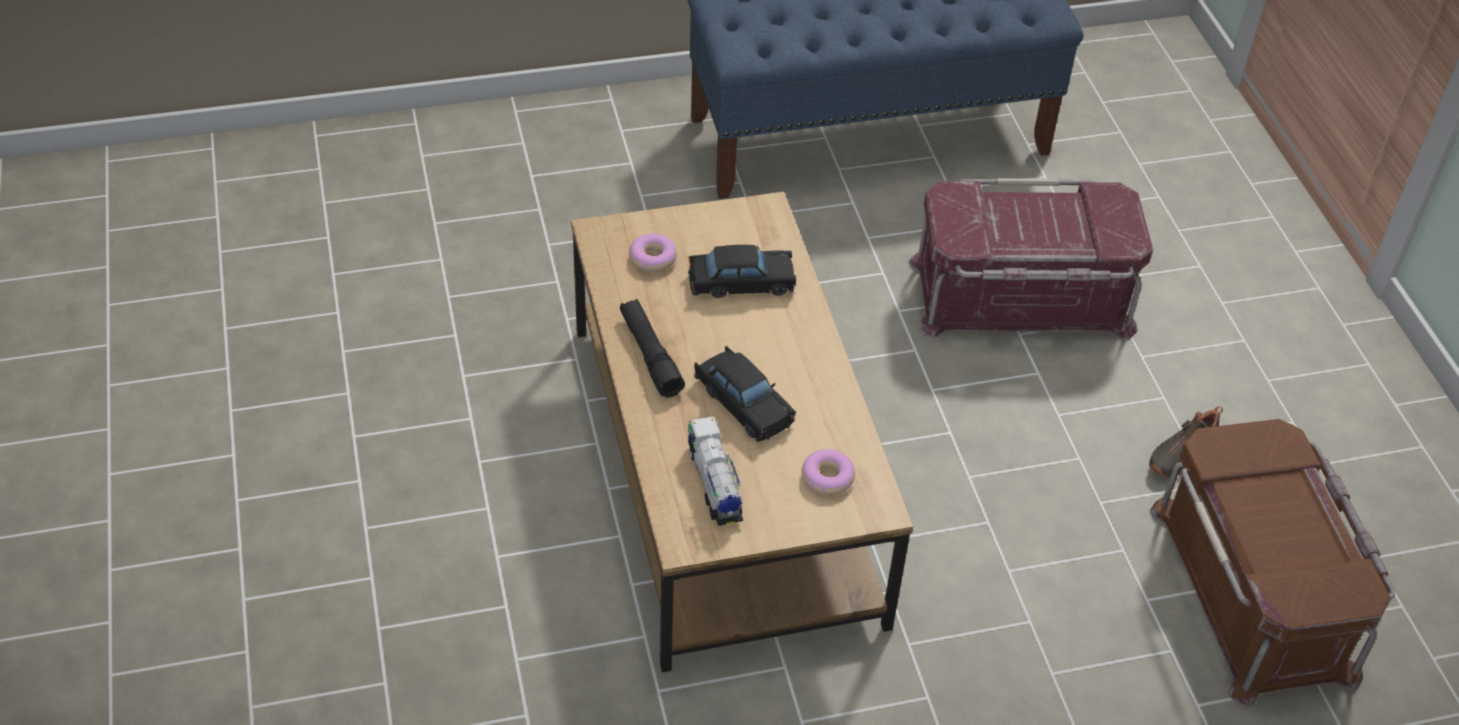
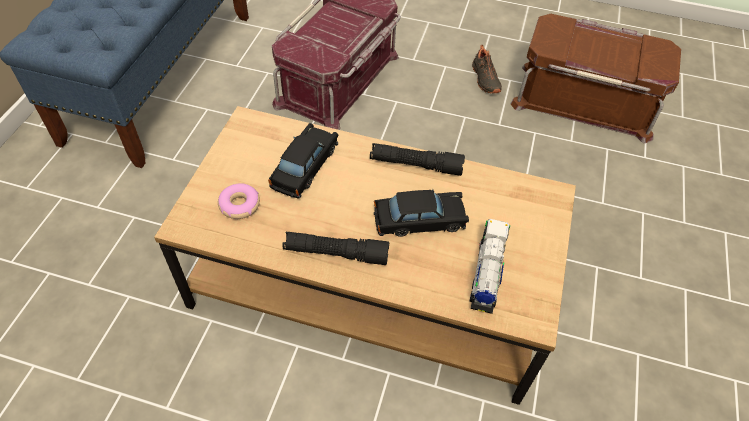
camera: 60 degrees left, 5 degrees up
toy truck [688,416,743,526] -> toy truck turned 90 degrees clockwise [469,219,510,314]
donut [802,449,855,495] -> none
none -> black flashlight [370,143,465,176]

